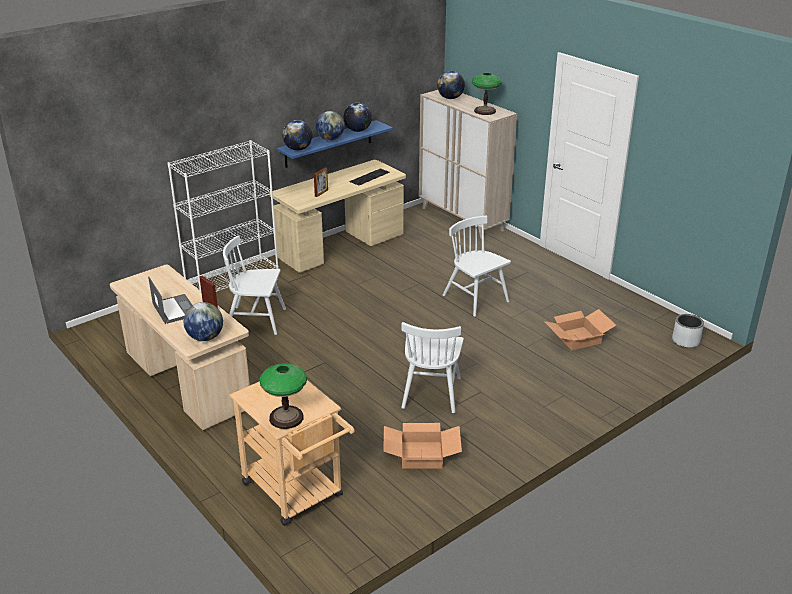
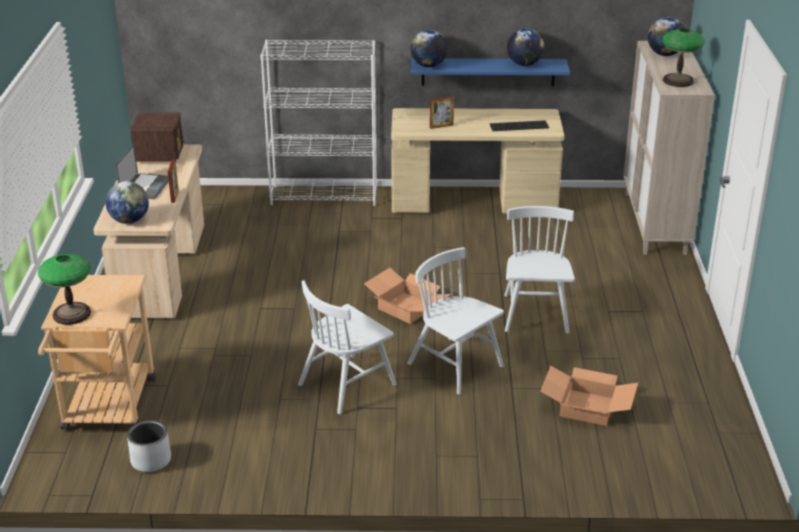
camera: 40 degrees right, 0 degrees up
white chair [223,235,286,335] -> white chair moved to [407,247,504,395]
globe [316,111,344,141] -> none
cardboard box [383,423,462,469] -> cardboard box moved to [364,268,450,324]
grey planter [672,314,704,348] -> grey planter moved to [127,420,171,472]
none -> radio [130,112,184,162]

